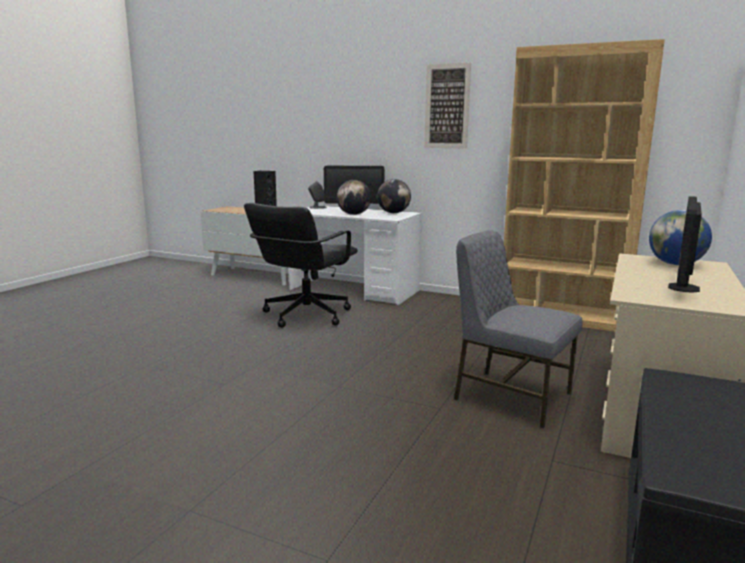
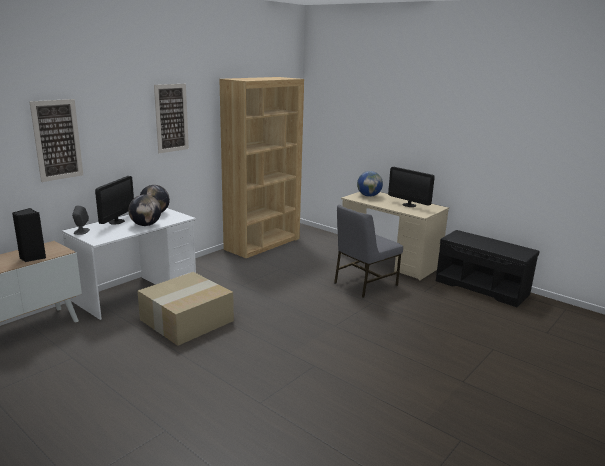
camera: 75 degrees left, 5 degrees up
black office chair [244,203,358,328] -> cardboard box [137,272,234,346]
none -> picture [29,99,83,182]

